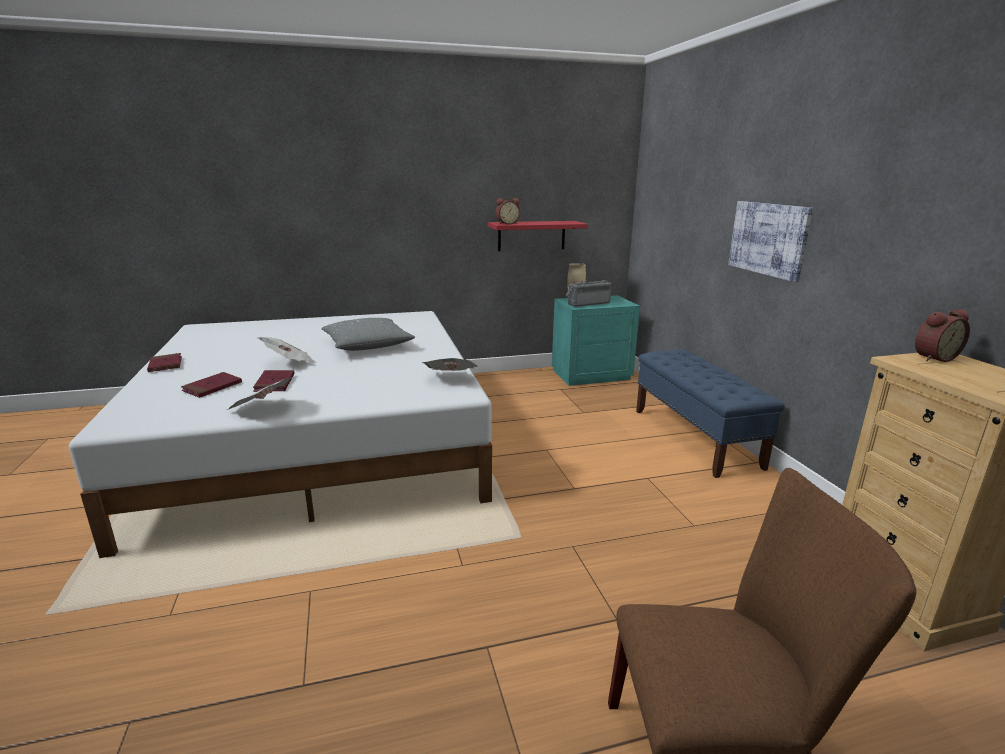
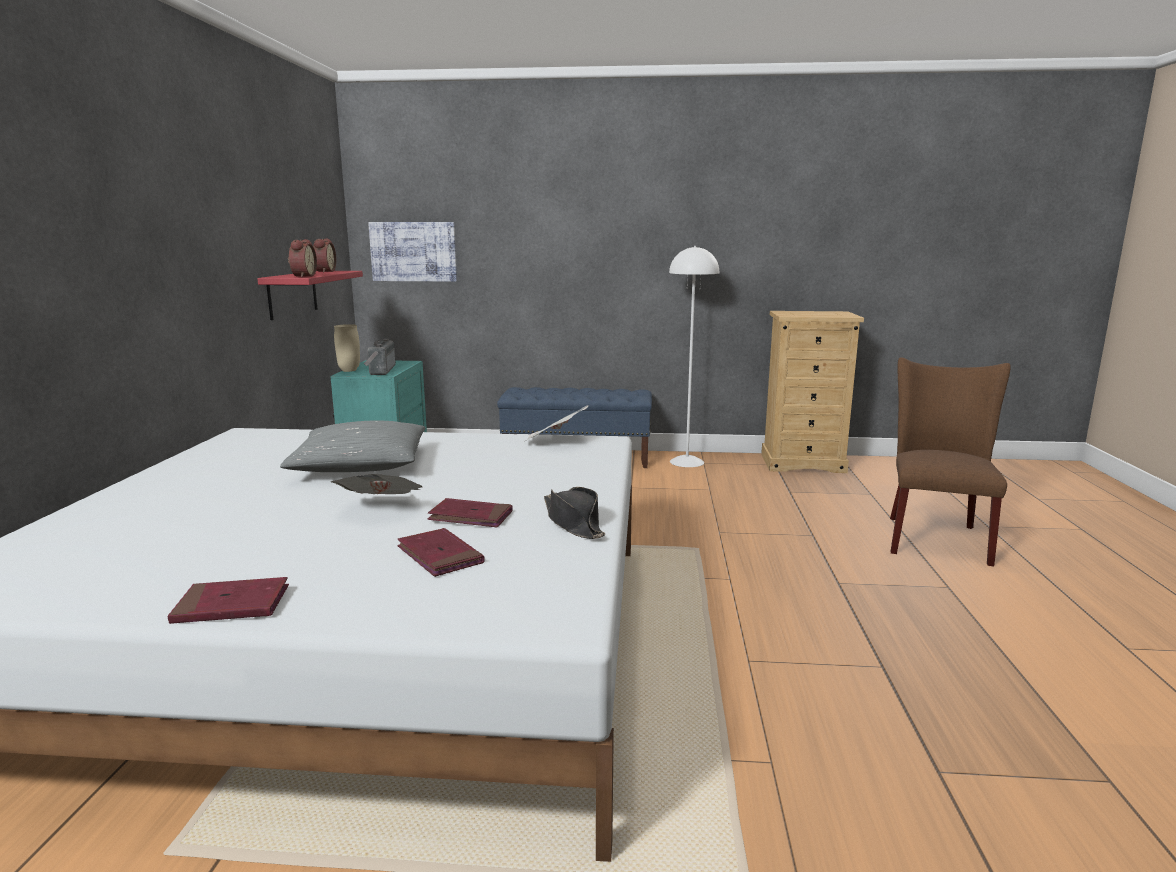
camera: 70 degrees left, 5 degrees down
newspaper [227,377,292,410] -> black hat [544,487,605,539]
picture [728,201,813,282] -> picture moved to [368,222,457,282]
alarm clock [915,309,970,362] -> alarm clock moved to [313,238,336,272]
none -> white floor lamp [669,246,719,467]

